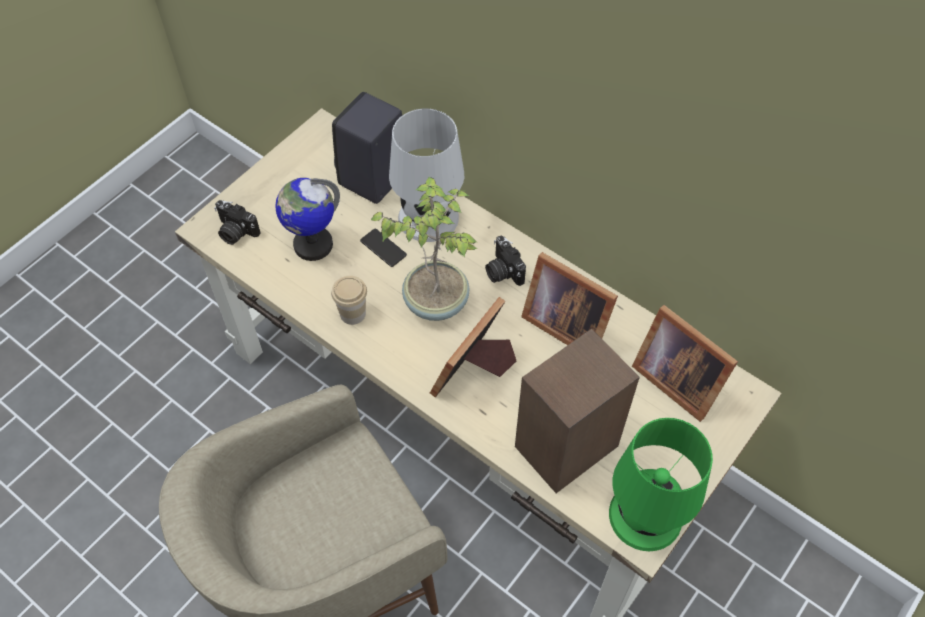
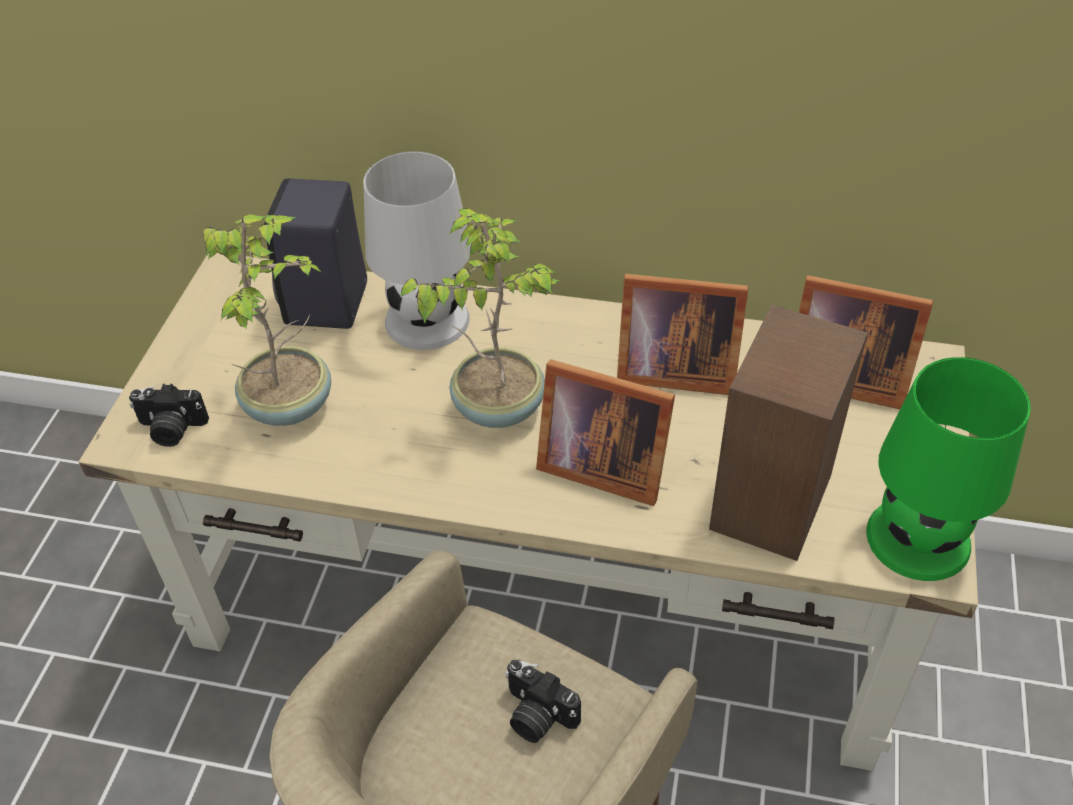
camera: 25 degrees left, 10 degrees down
globe [275,178,340,261] -> potted plant [203,215,331,426]
cup [331,276,367,325] -> none
phone [360,228,407,267] -> none
picture frame [430,297,516,397] -> picture frame turned 75 degrees counterclockwise [536,359,675,506]
camera [485,236,526,286] -> camera moved to [505,660,581,743]

